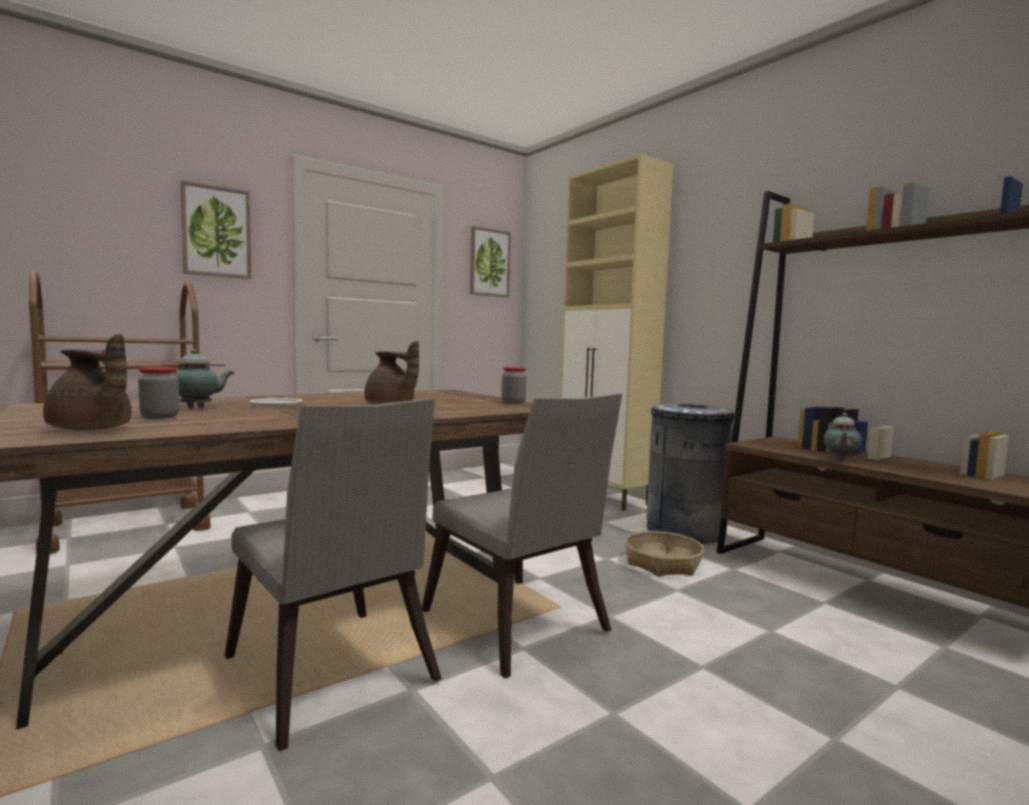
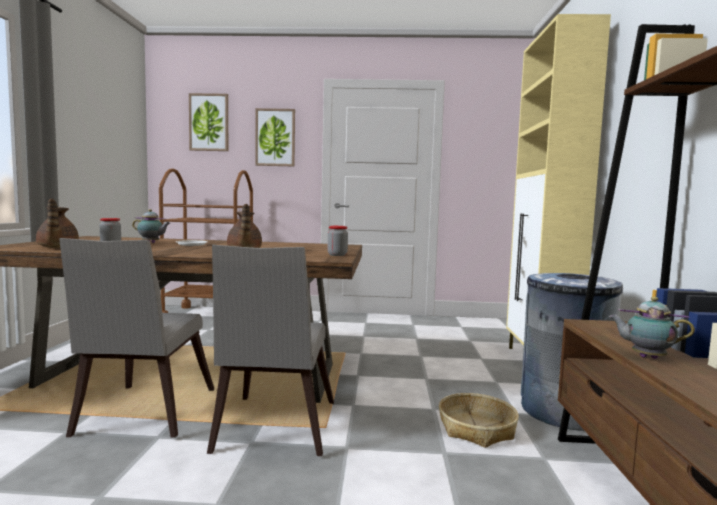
camera: 40 degrees right, 0 degrees up
picture [470,226,511,297] -> picture moved to [189,93,228,151]
teapot [823,413,862,461] -> teapot turned 45 degrees clockwise [609,297,695,359]

